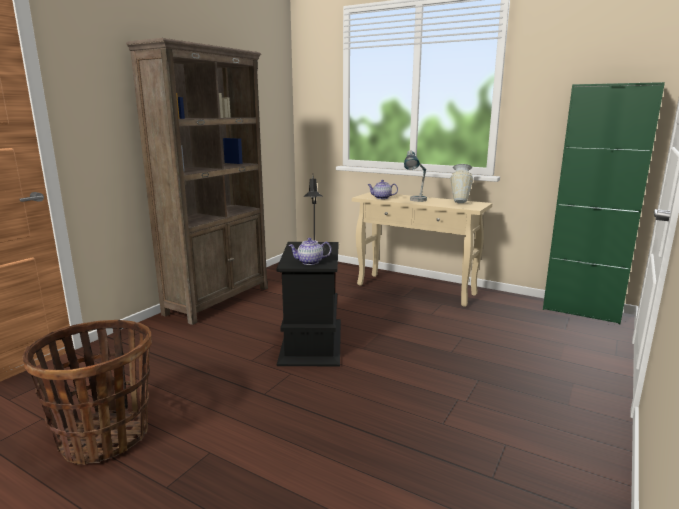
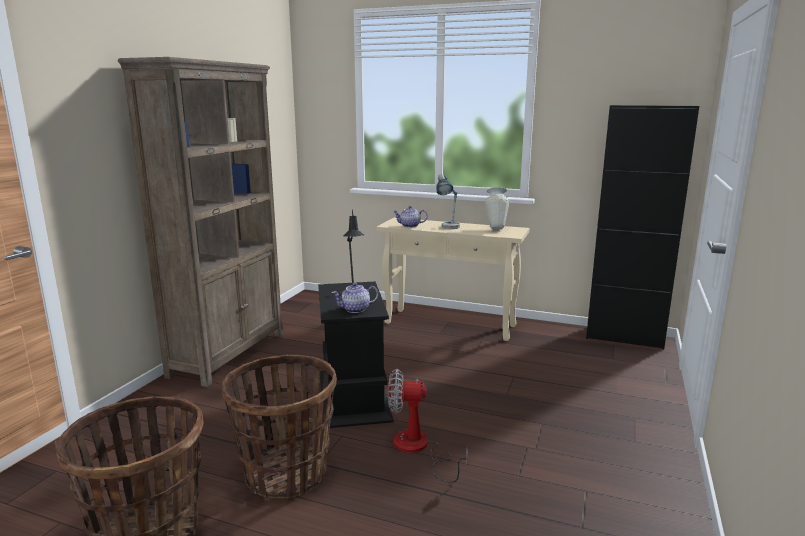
camera: 10 degrees left, 0 degrees up
green cabinet [543,82,665,324] -> black cabinet [586,105,699,349]
none -> basket [222,355,337,499]
none -> fan [388,369,468,483]

